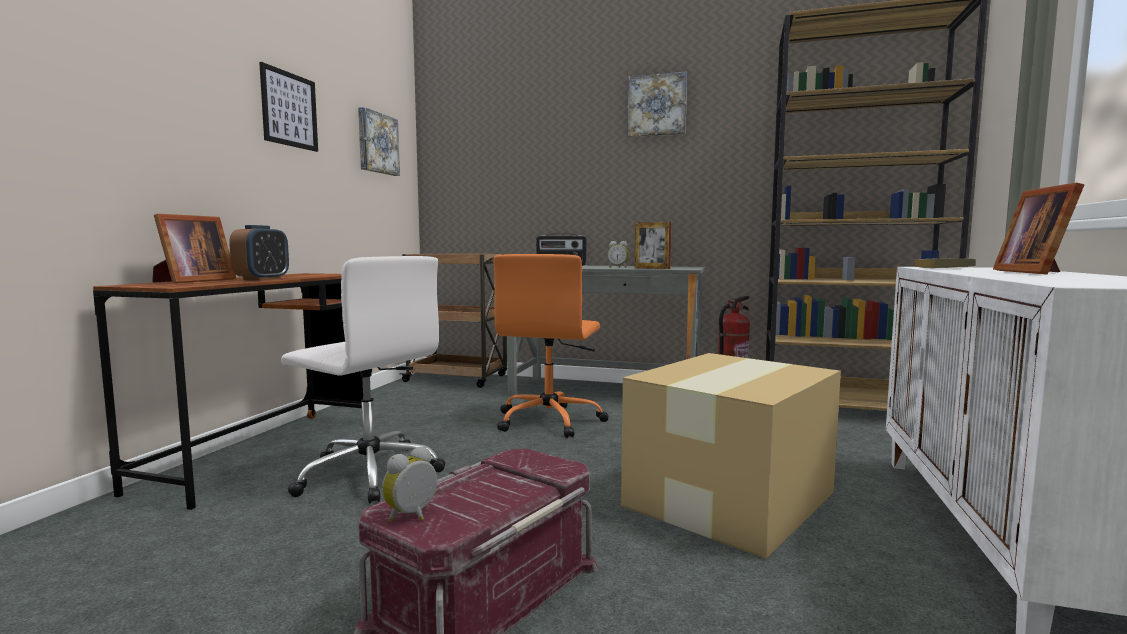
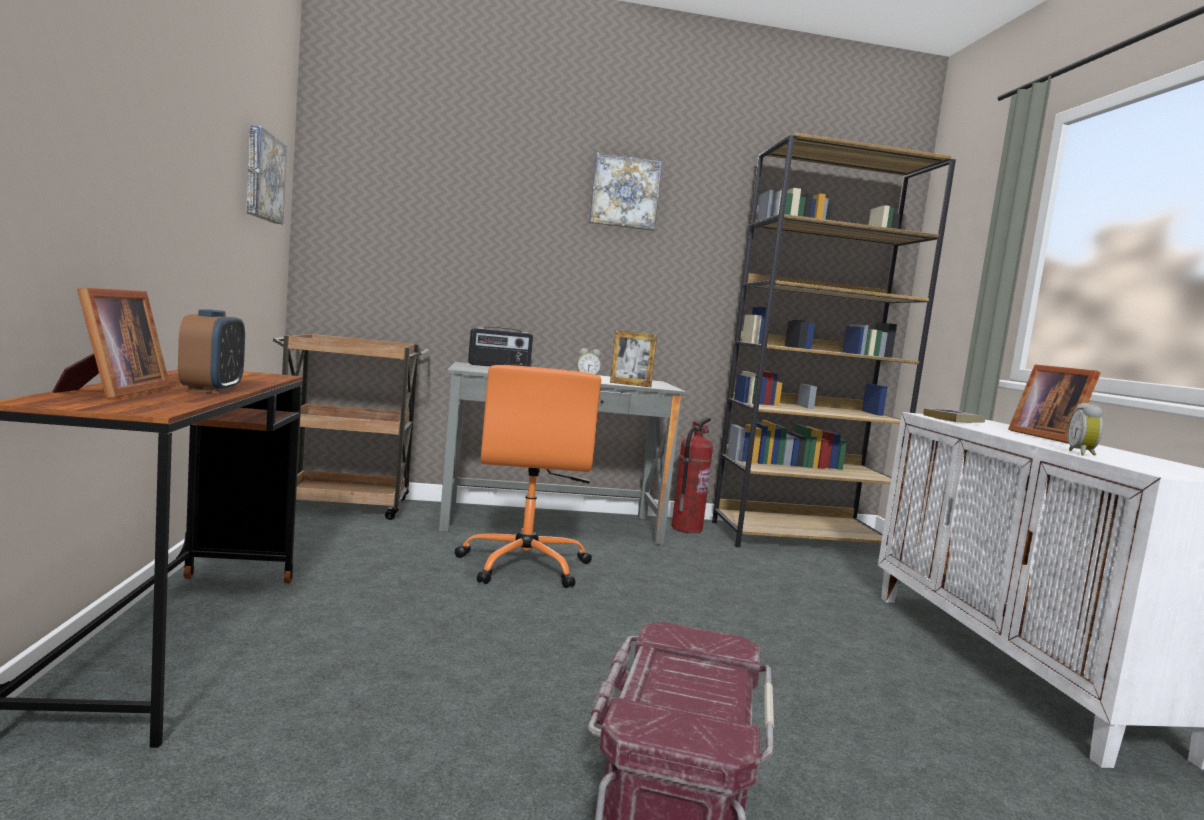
camera: 25 degrees left, 0 degrees up
picture [259,62,318,152] -> none
white office chair [281,256,446,504] -> none
alarm clock [382,446,437,522] -> alarm clock moved to [1067,403,1103,456]
cardboard box [621,353,841,559] -> none

